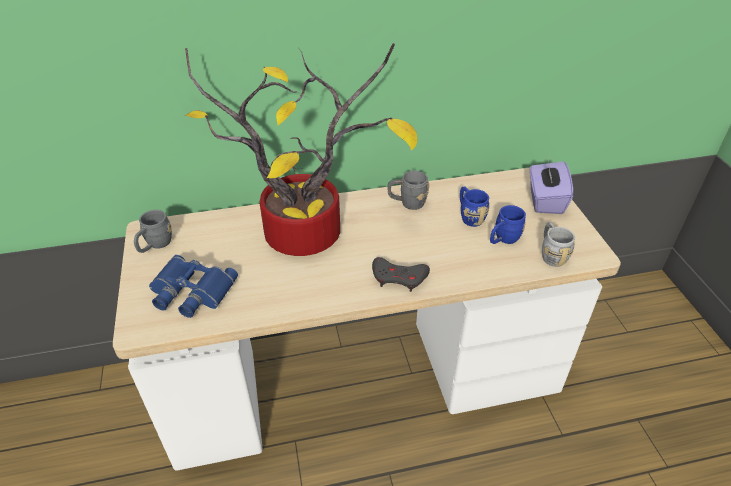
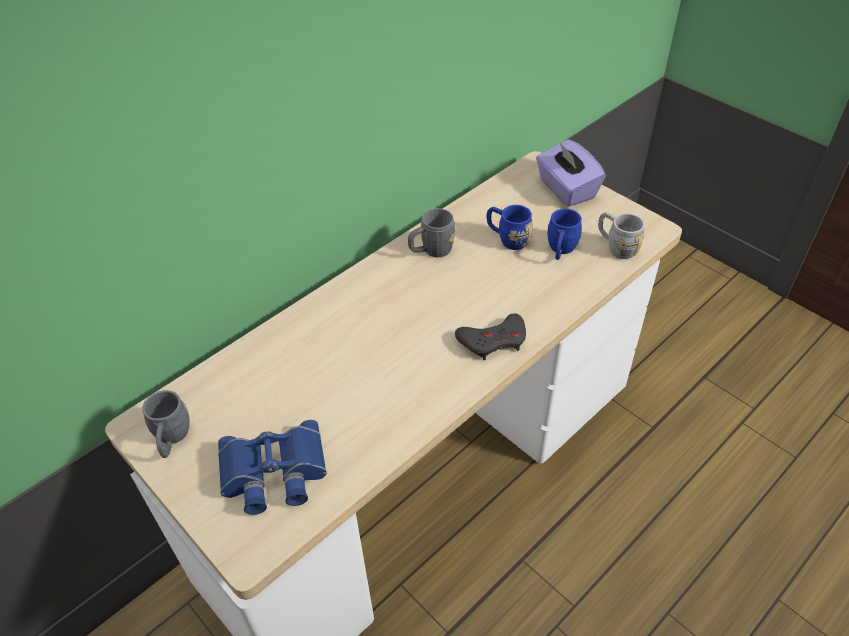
camera: 30 degrees left, 5 degrees up
potted plant [185,43,417,256] -> none

